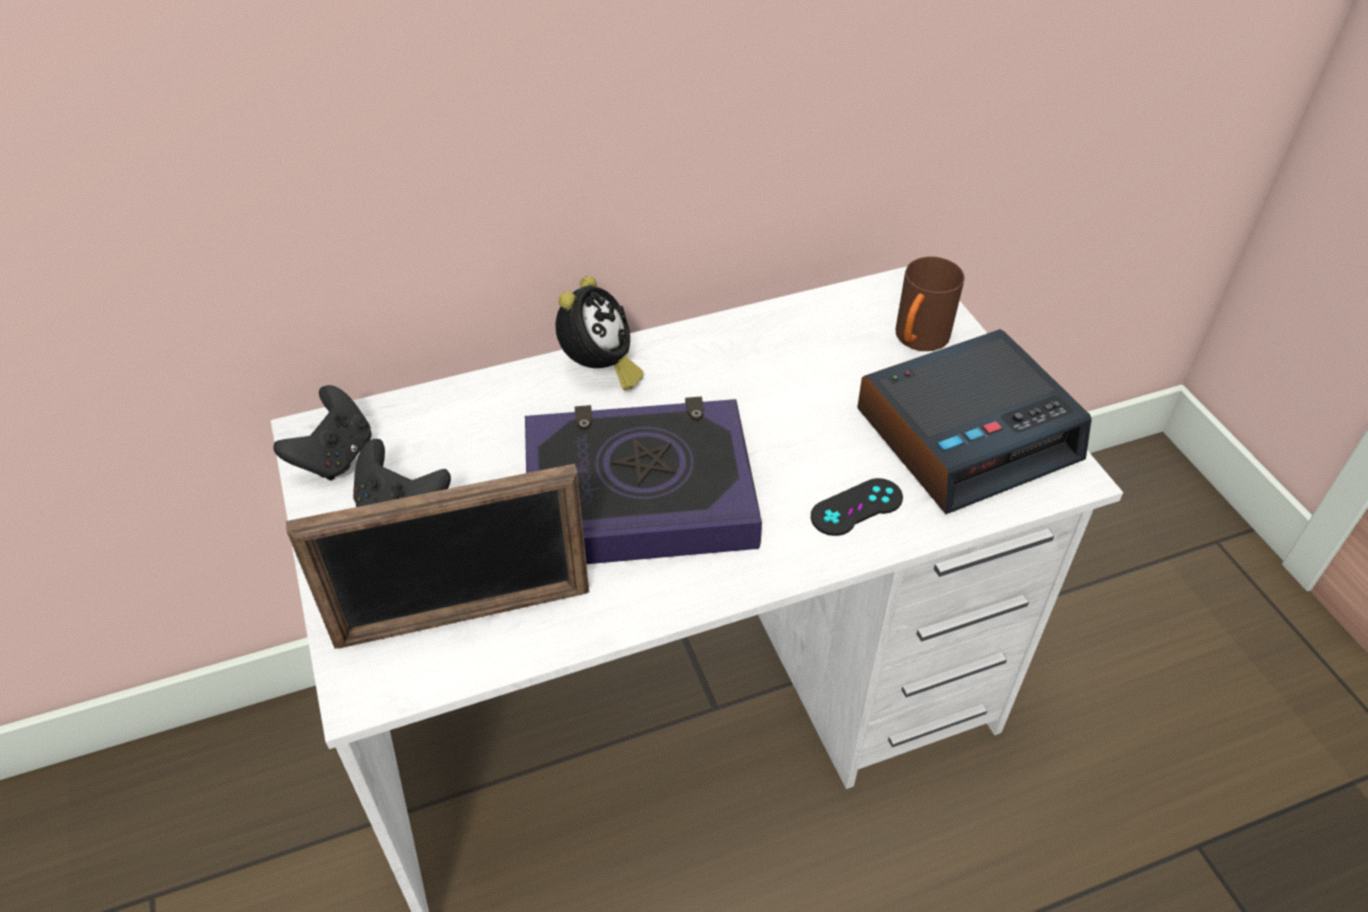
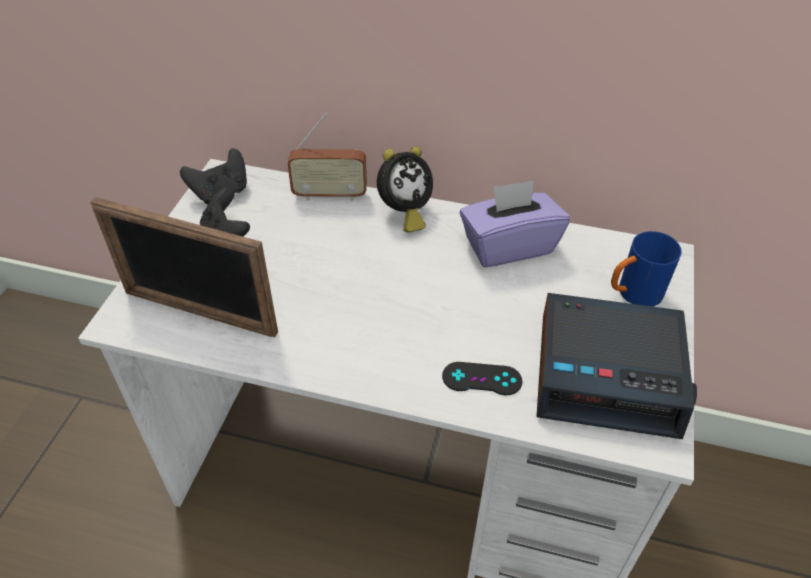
camera: 35 degrees right, 0 degrees up
book [525,396,762,564] -> none
brown mug [896,256,965,351] -> blue mug [611,231,682,307]
none -> radio [287,113,367,201]
none -> purple tissue box [460,180,570,267]

